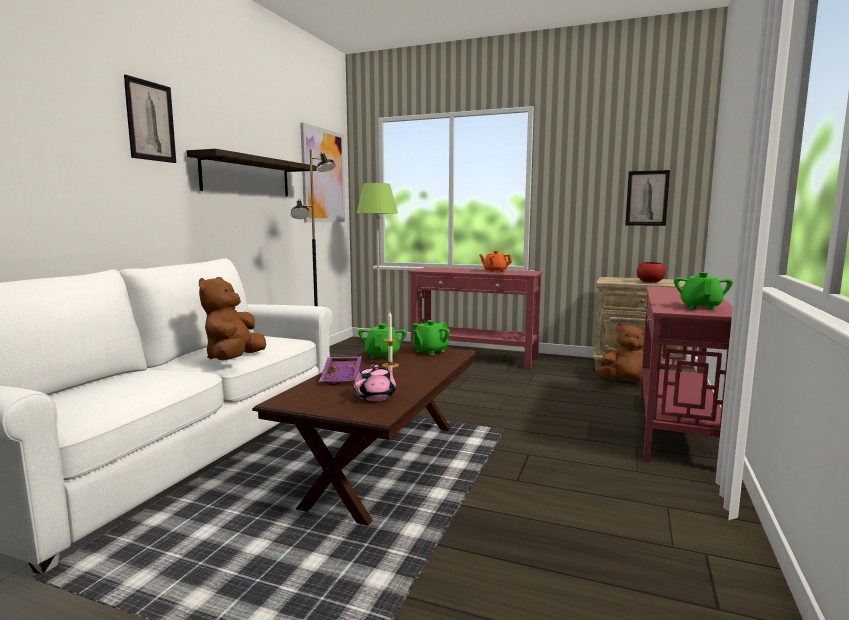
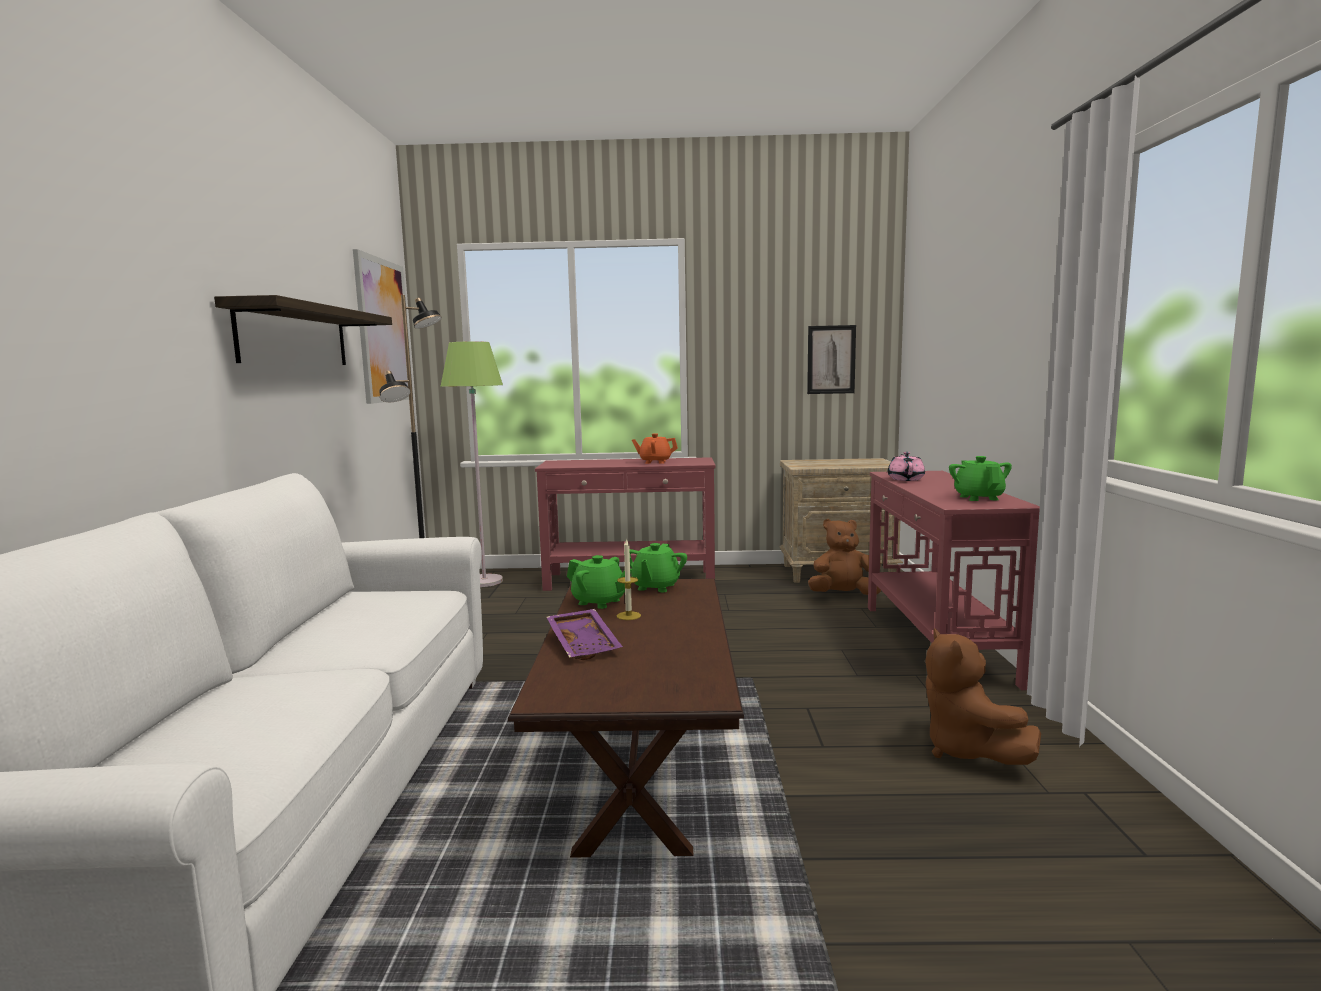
camera: 20 degrees left, 0 degrees up
picture [124,75,176,163] -> none
brown plush toy [199,277,266,360] -> brown plush toy moved to [925,628,1041,765]
pink teapot [354,363,396,401] -> pink teapot moved to [888,452,925,481]
green teapot [358,323,407,359] -> green teapot turned 135 degrees clockwise [567,555,632,609]
red bowl [637,262,666,283] -> none

